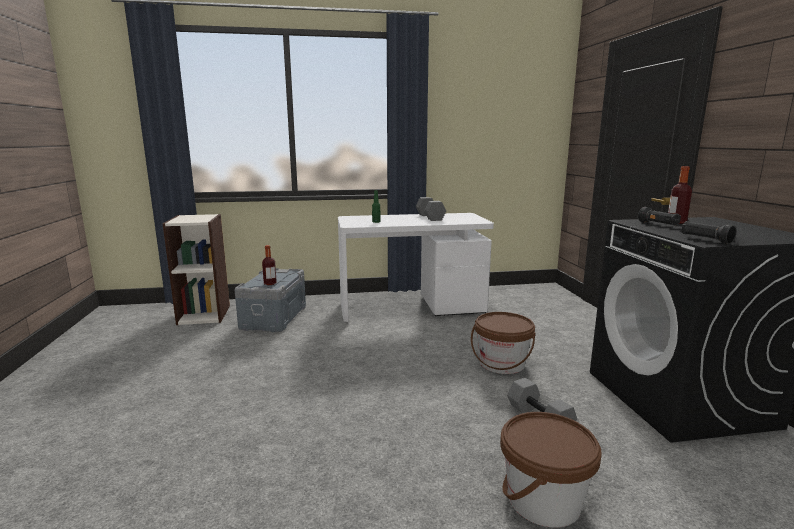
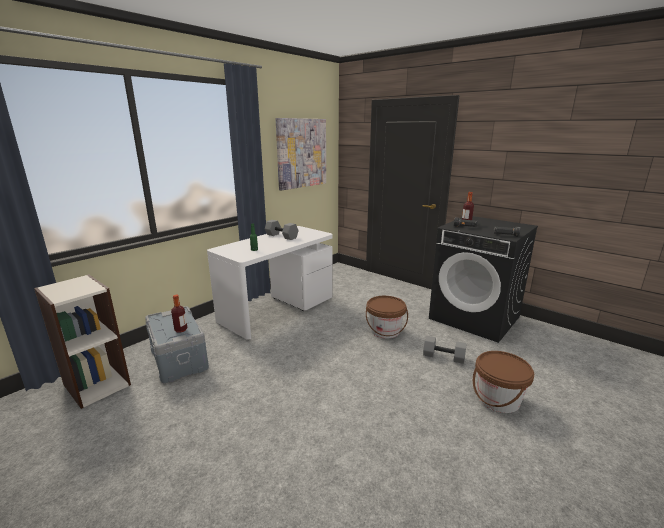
camera: 40 degrees left, 5 degrees up
none -> picture [276,118,326,191]

